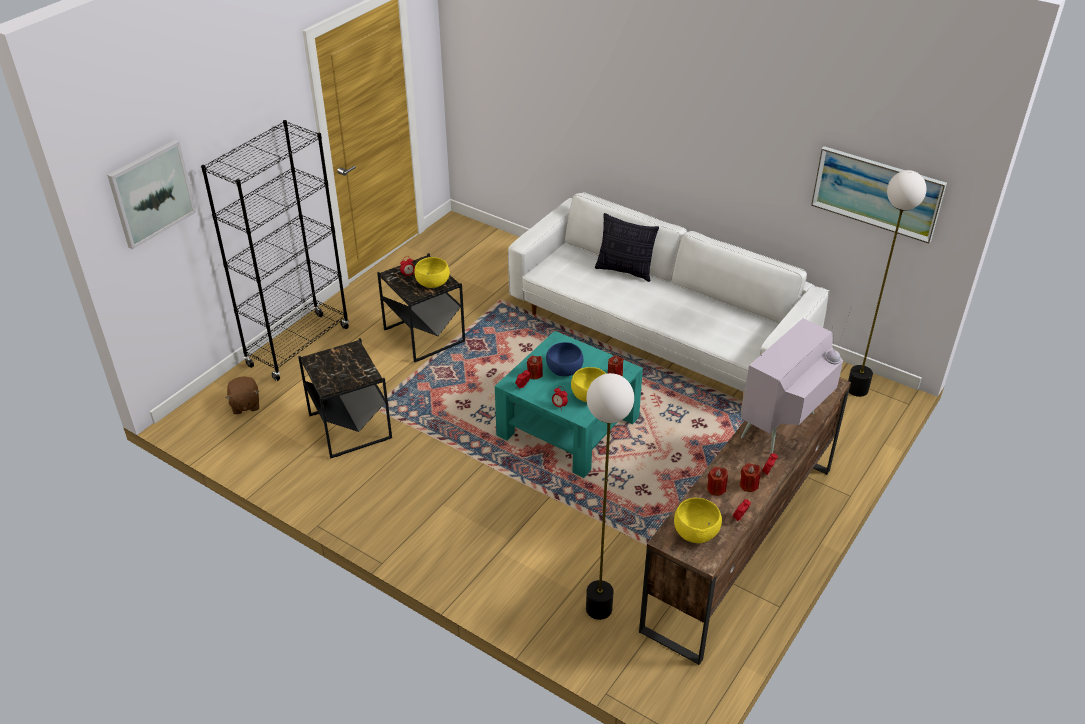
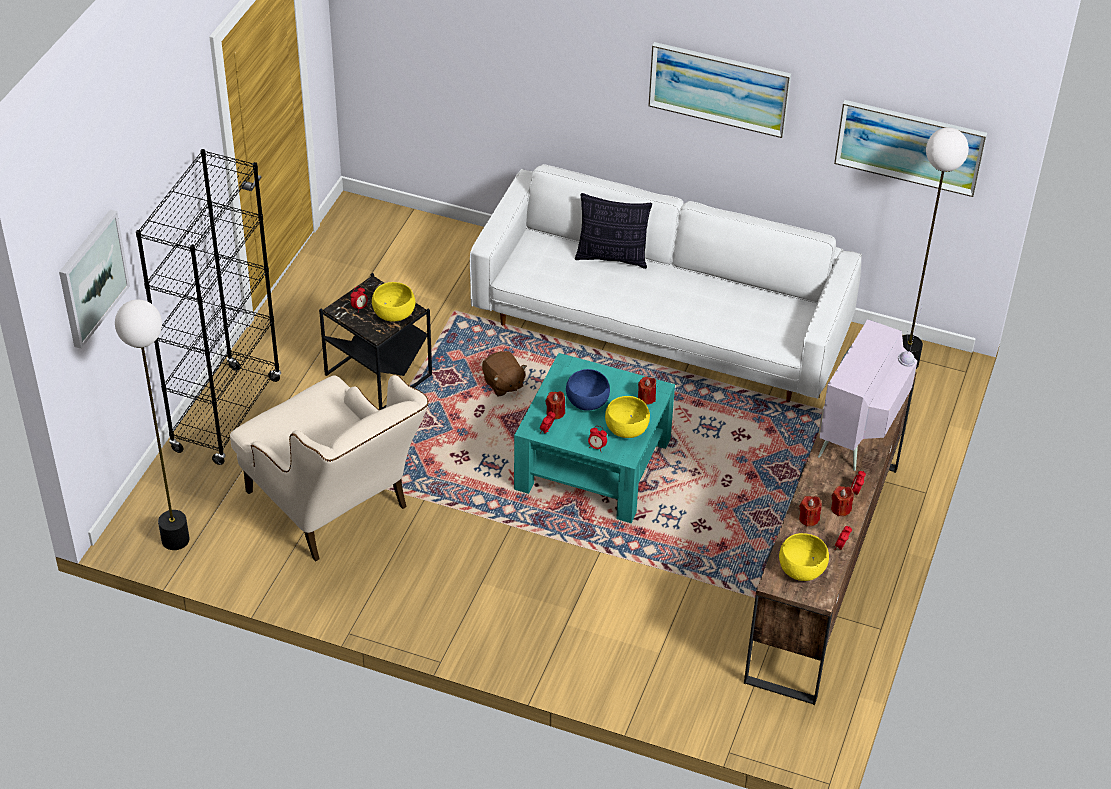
camera: 15 degrees left, 5 degrees up
brown plush toy [226,376,259,414] -> brown plush toy moved to [482,351,527,396]
black side table [298,338,392,458] -> beige armchair [230,375,428,561]
floor lamp [586,373,634,620] -> floor lamp moved to [115,300,190,550]
none -> picture [648,42,791,138]

